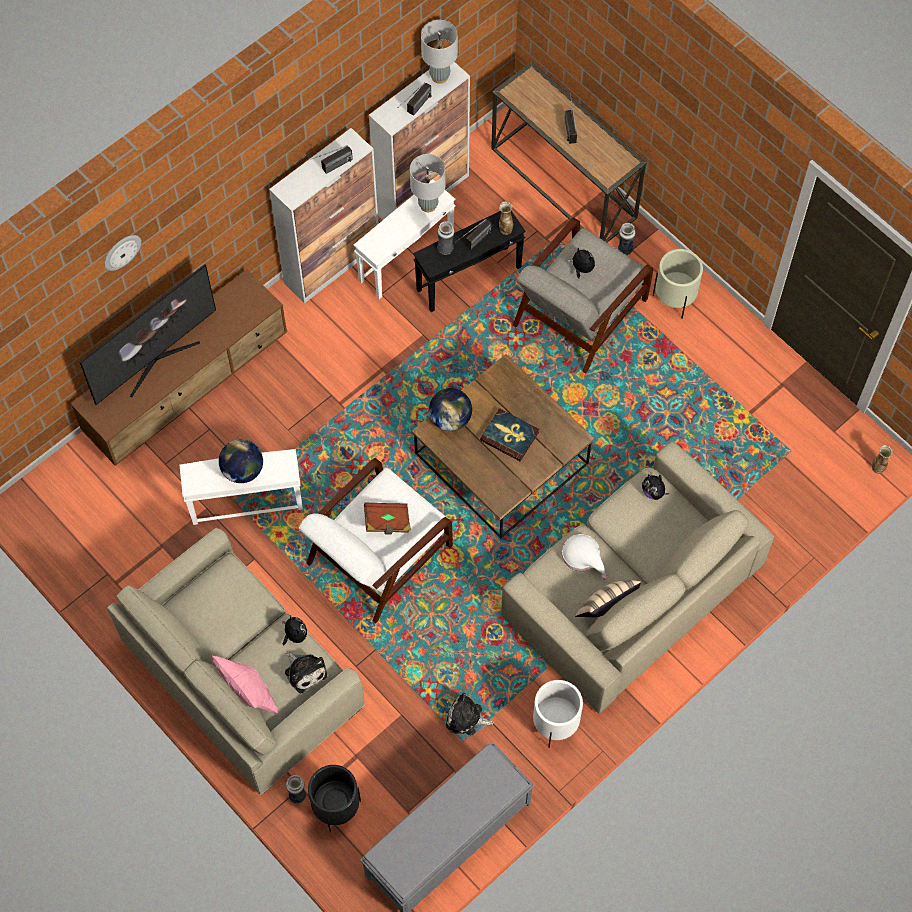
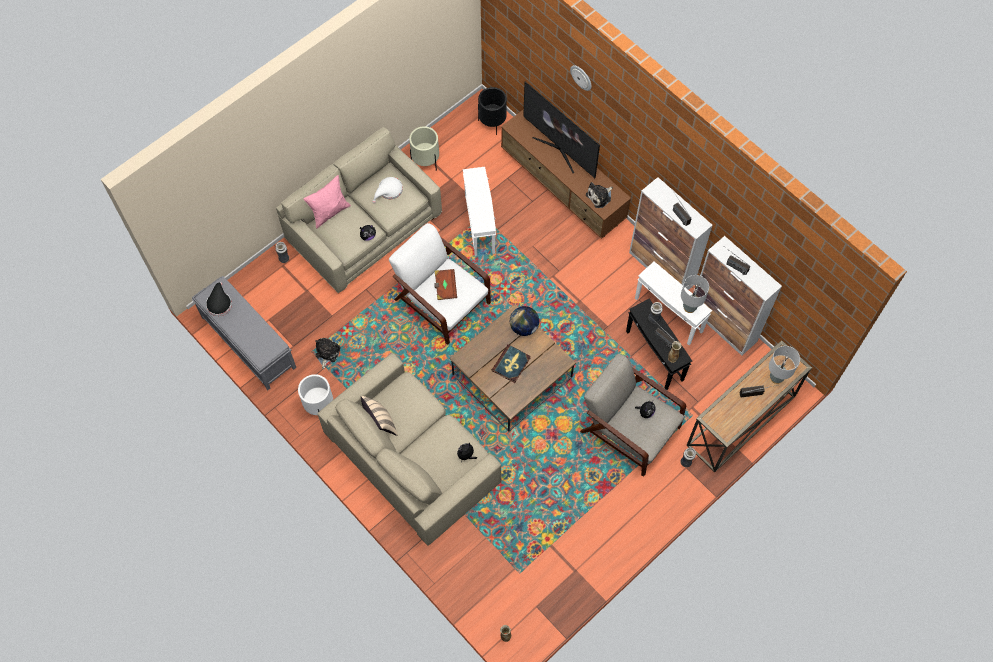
camera: 90 degrees right, 0 degrees up
globe [219,439,263,483] -> none
plush toy [285,652,327,694] -> plush toy moved to [586,182,613,208]
black planter [308,765,361,832] -> black planter moved to [478,87,507,135]
grey table lamp [421,20,458,84] -> grey table lamp moved to [769,346,800,384]
white hat [562,534,608,580] -> white hat moved to [372,177,403,203]
beige planter [653,249,703,319] -> beige planter moved to [409,126,439,171]
none -> black hat [206,282,232,316]

